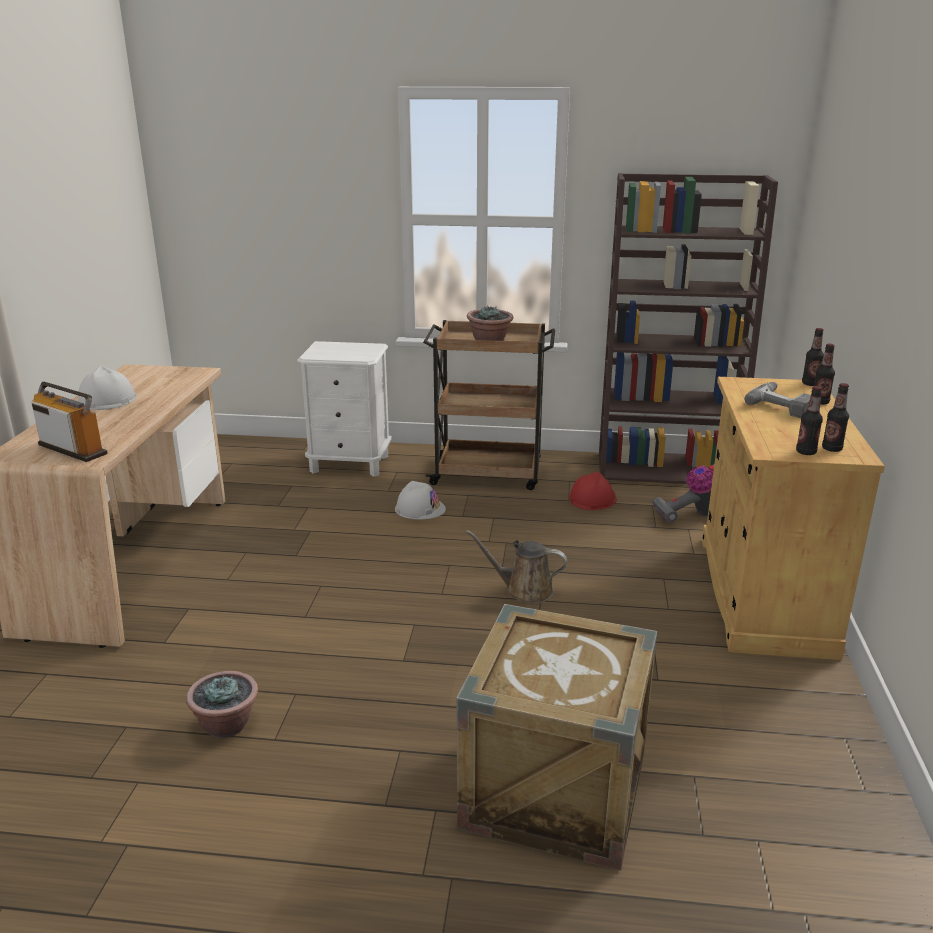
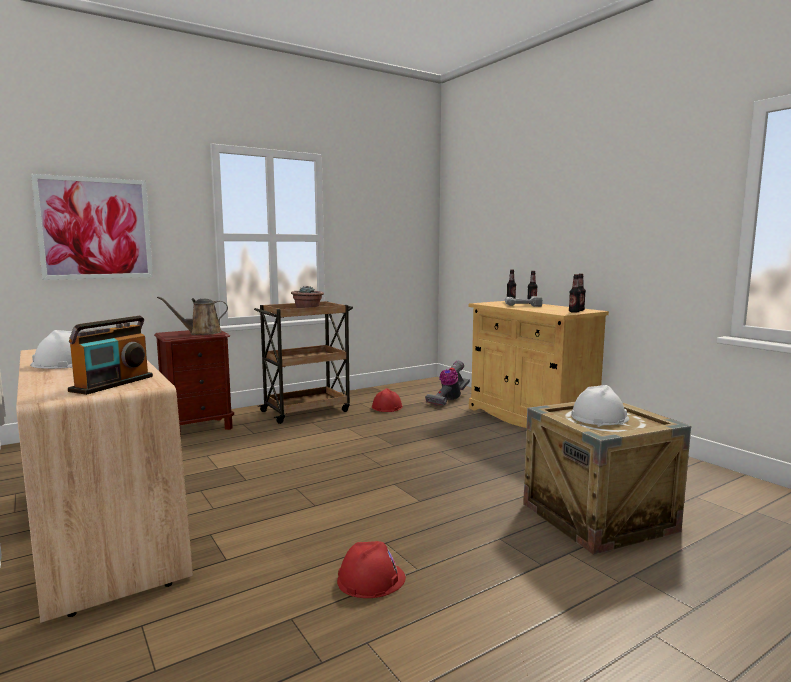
camera: 40 degrees left, 15 degrees down
radio [32,382,107,462] -> radio turned 120 degrees clockwise [68,316,153,395]
potted plant [186,671,258,738] -> red hard hat [337,541,406,598]
white nightstand [297,341,392,477] -> brown nightstand [154,330,234,436]
white hard hat [395,481,446,520] -> white hard hat moved to [571,385,629,425]
brown watering can [466,530,567,604] -> brown watering can moved to [157,296,228,335]
brown bookcase [599,173,778,484] -> none
none -> picture [31,174,153,280]

